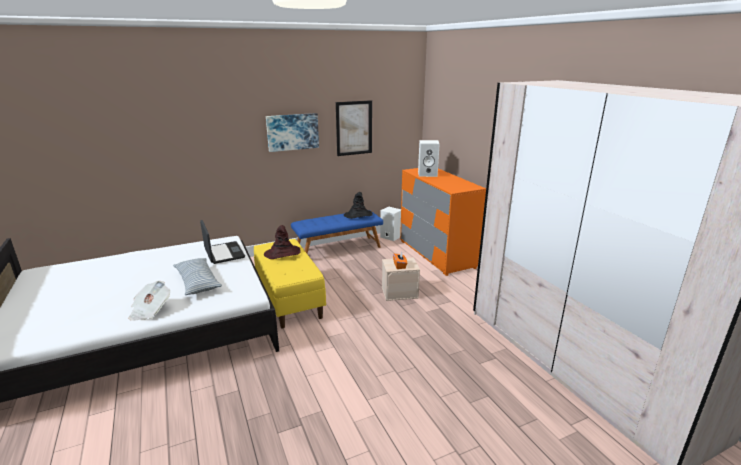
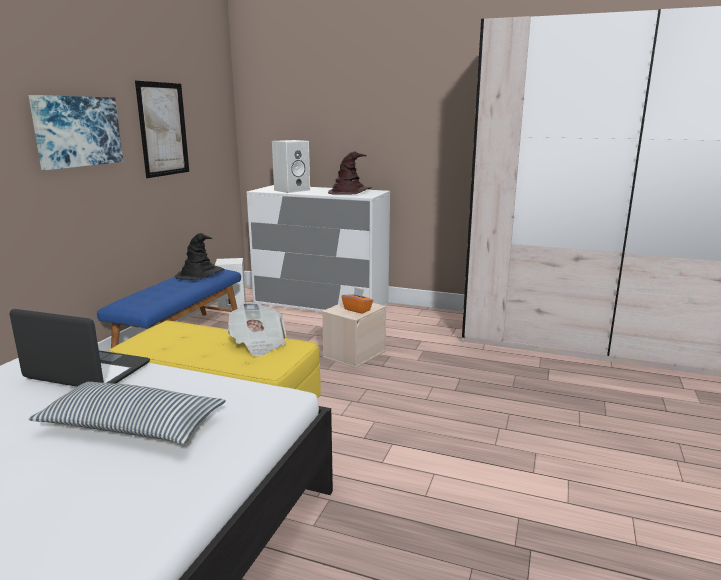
camera: 45 degrees left, 5 degrees down
newspaper [128,281,170,321] -> newspaper moved to [228,302,286,357]
brown hat [264,225,301,259] -> brown hat moved to [328,151,372,195]
orange dresser [400,168,486,276] -> white dresser [247,185,390,312]

